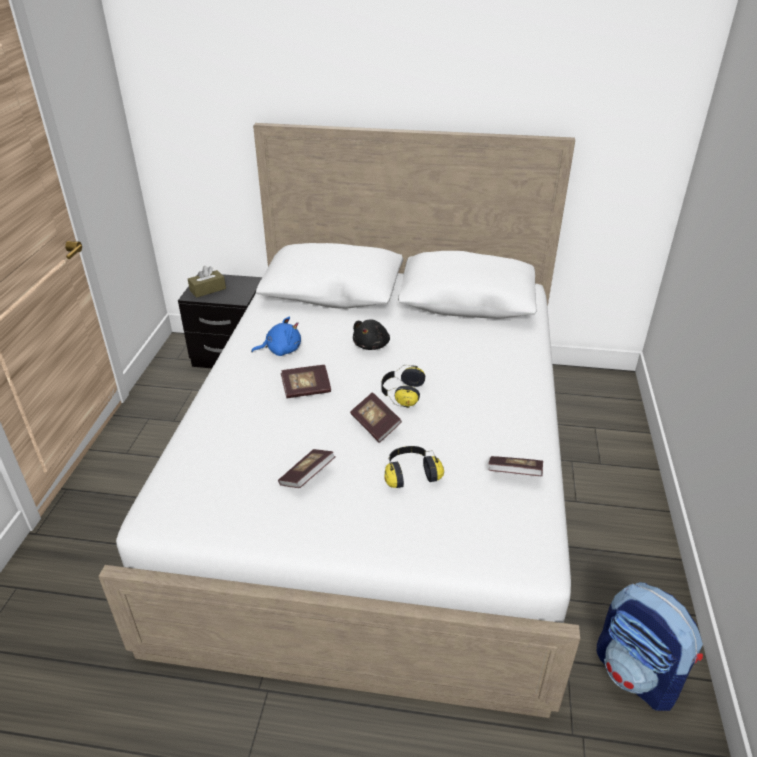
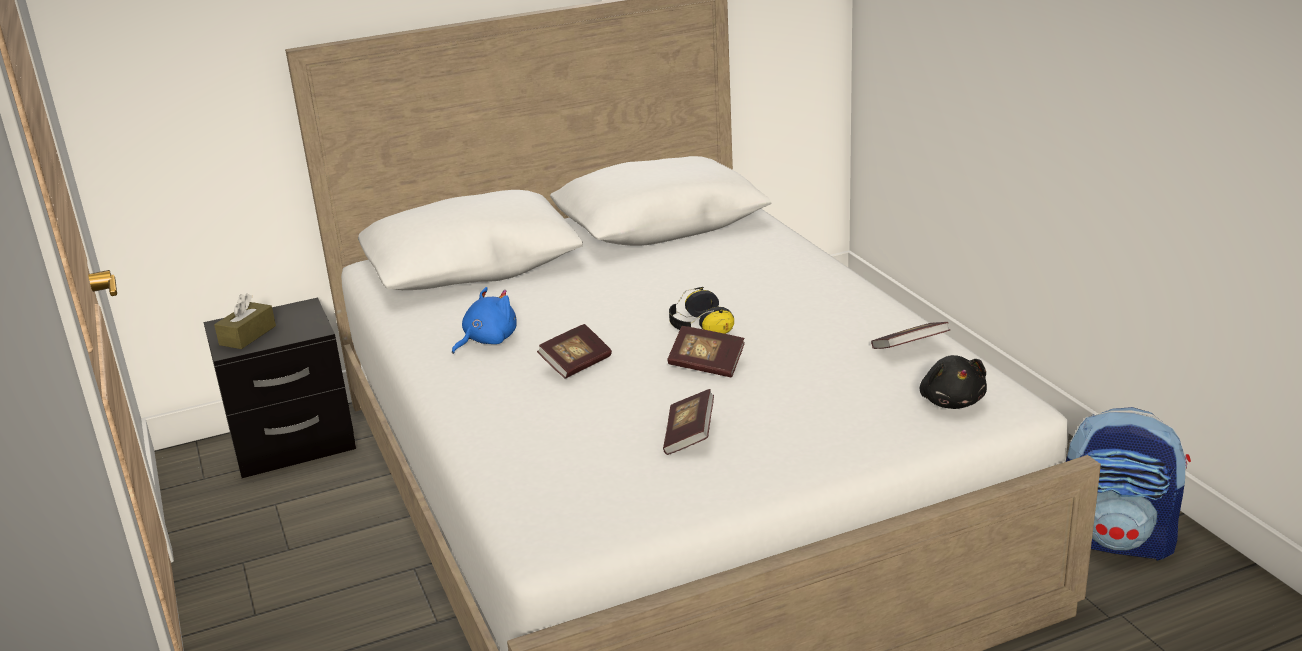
camera: 30 degrees left, 10 degrees down
black plush toy [353,319,390,350] -> black plush toy moved to [920,355,987,409]
headphones [385,446,444,488] -> none

